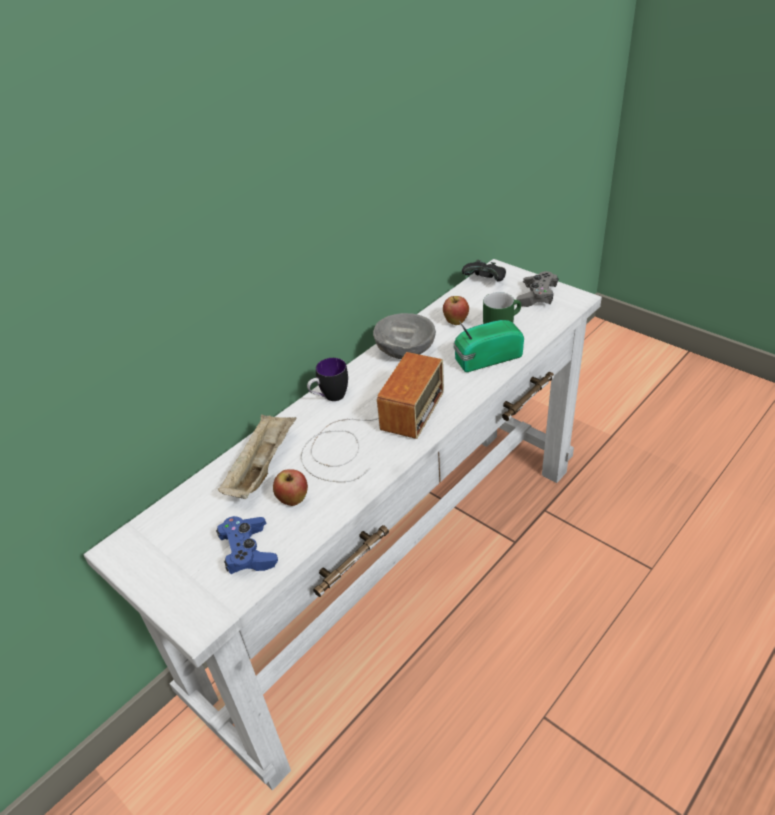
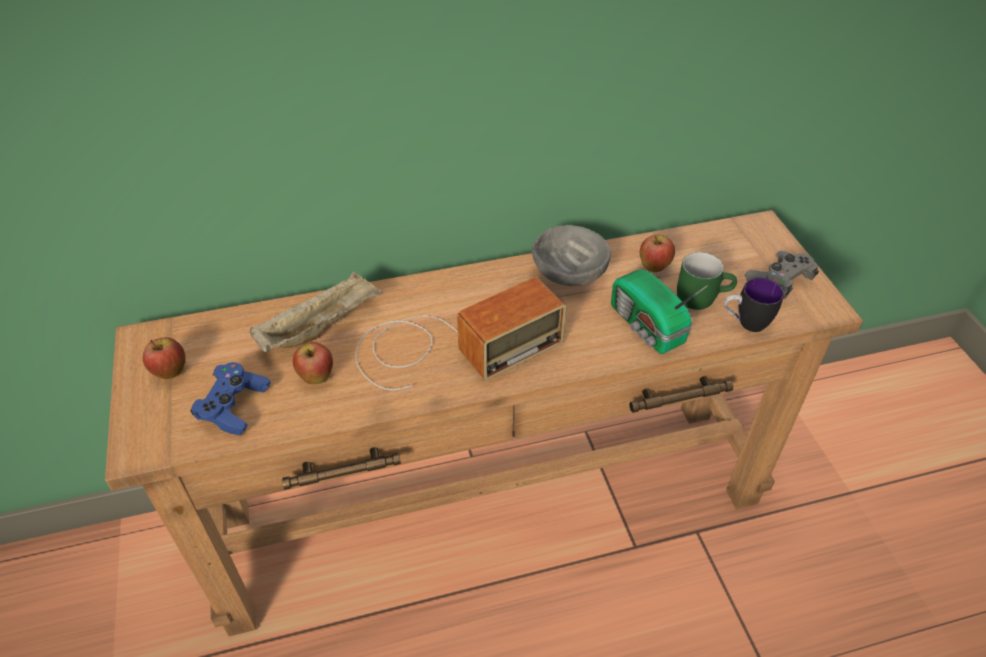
camera: 30 degrees right, 5 degrees up
white console table [84,259,602,791] -> brown console table [105,210,863,636]
mug [307,358,348,401] -> mug moved to [724,278,784,332]
radio [453,320,524,372] -> radio turned 135 degrees counterclockwise [611,270,708,354]
black game controller [462,260,506,281] -> none
none -> apple [143,337,185,379]

